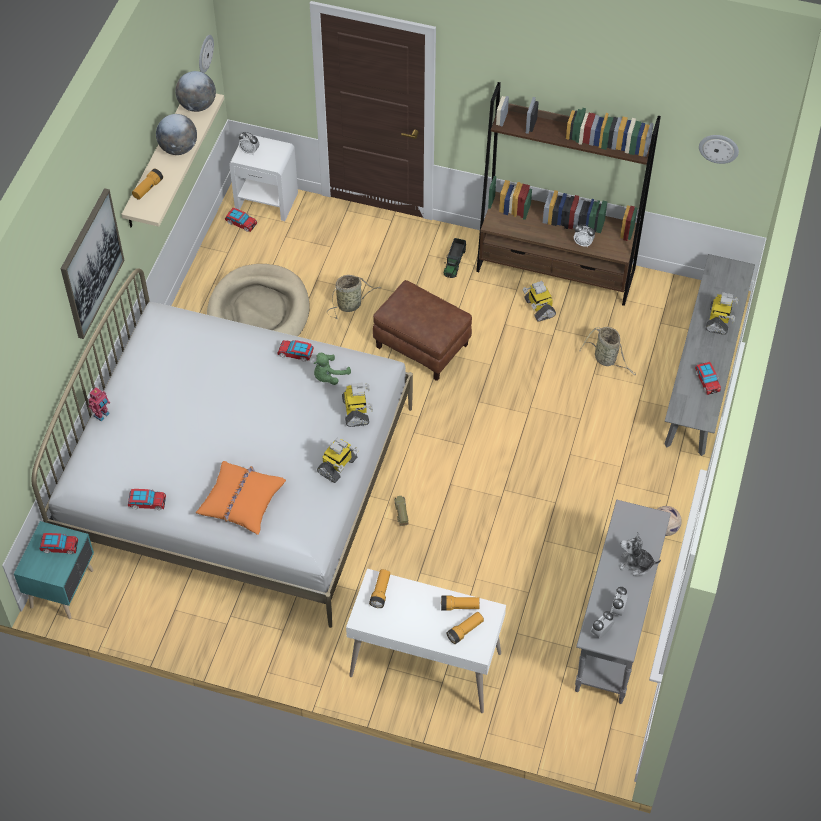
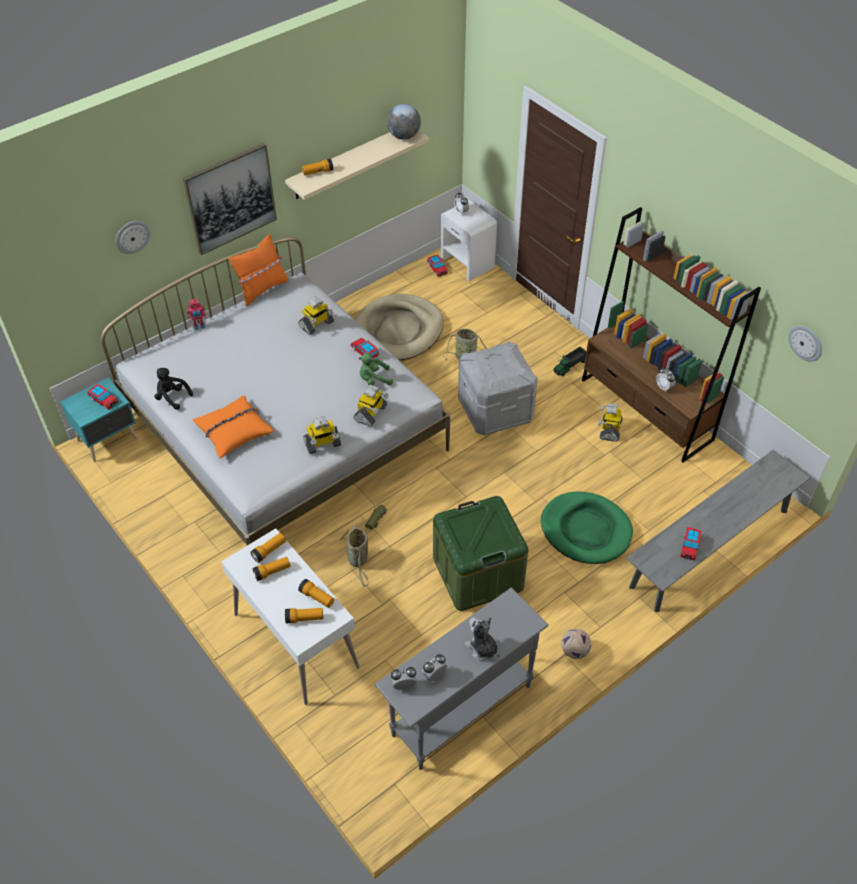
camera: 35 degrees right, 5 degrees down
toy car [128,489,166,510] -> black plush toy [154,368,193,410]
globe [156,114,197,155] -> none
wall clock [199,35,214,73] -> wall clock moved to [116,221,150,254]
brown ottoman [373,280,472,381] -> grey storage box [458,341,538,436]
basket [580,327,636,375] -> basket moved to [340,525,369,586]
toy robot [706,292,739,335] -> toy robot moved to [298,296,334,335]
none -> orange pillow [229,234,288,306]
none -> flashlight [252,557,291,581]
none -> green storage box [433,496,528,611]
none -> green dog bed [541,491,633,564]

